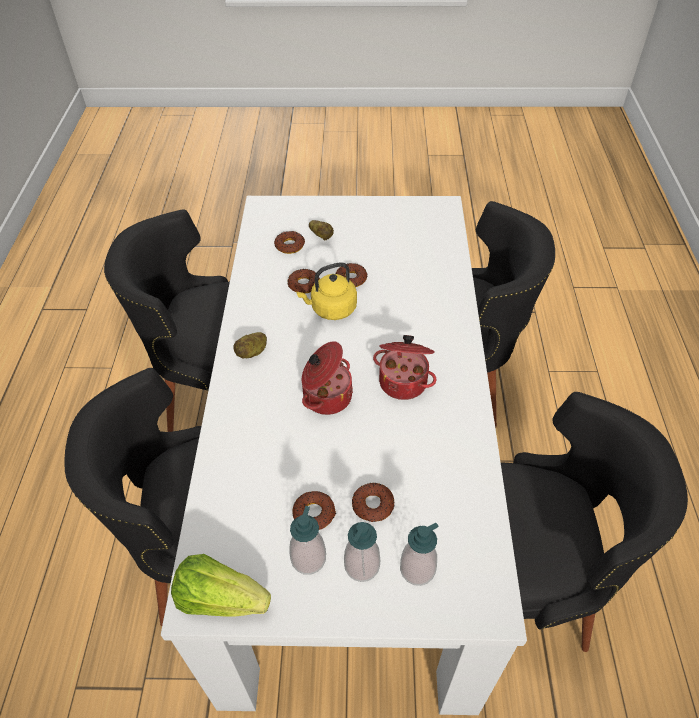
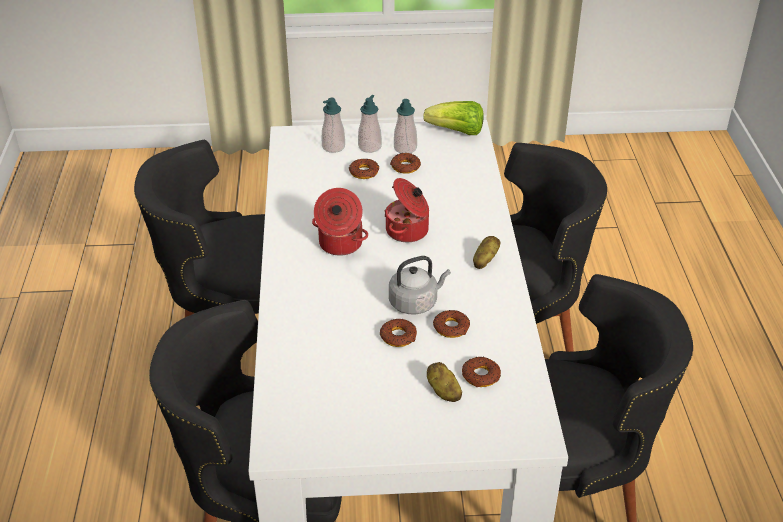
camera: 175 degrees right, 10 degrees down
yellow kettle [297,262,357,320] -> grey kettle [389,256,451,314]

